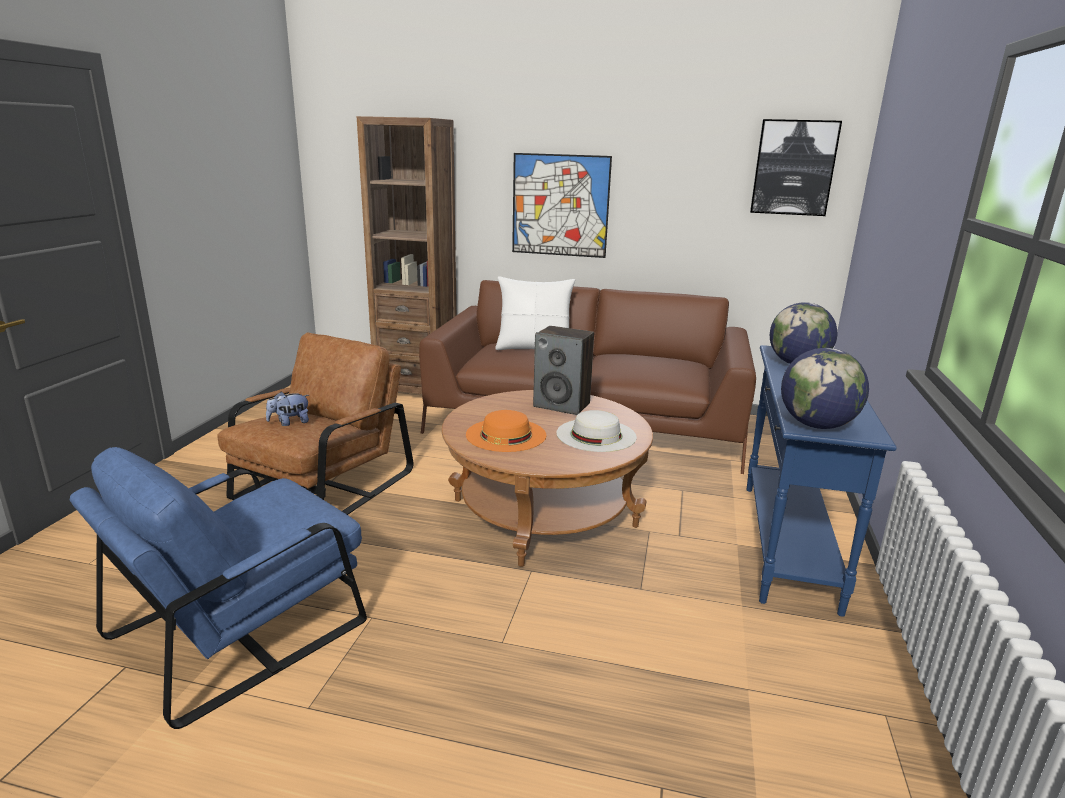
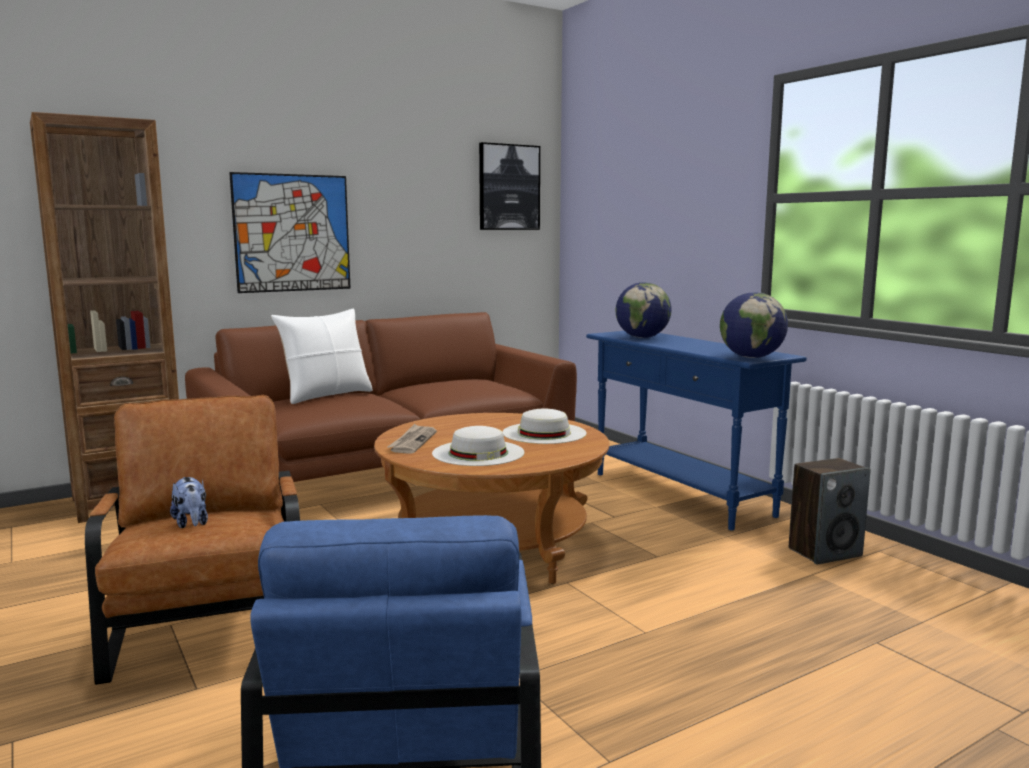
camera: 45 degrees left, 10 degrees down
plush toy [266,392,309,426] -> plush toy turned 45 degrees counterclockwise [170,477,208,528]
orange hat [466,410,546,452] -> white hat [432,426,525,466]
speaker [533,326,594,415] -> speaker moved to [789,458,871,565]
none -> newspaper [387,424,437,454]

